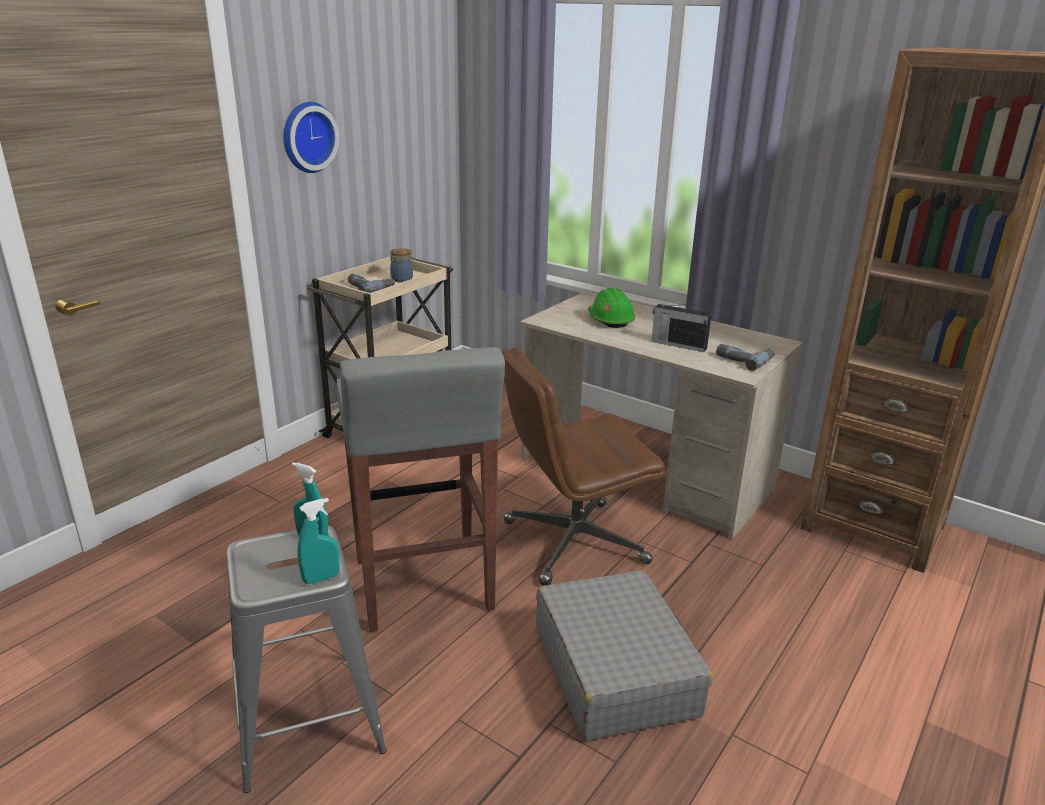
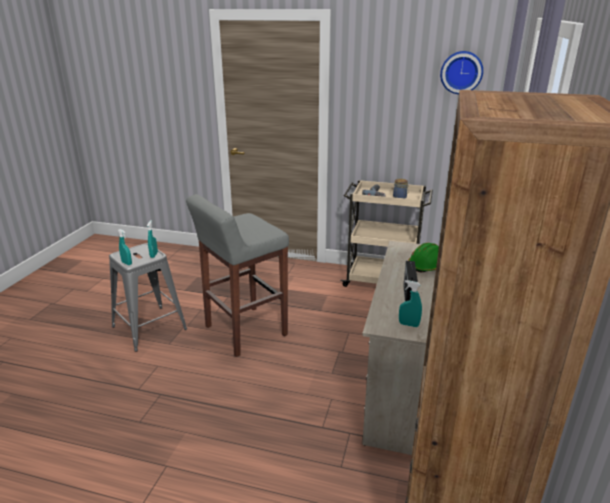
camera: 70 degrees right, 0 degrees up
wall clock [283,102,339,173] -> wall clock moved to [440,51,483,94]
brown office chair [501,347,665,586] -> none
grey suitcase [536,570,712,741] -> none
power drill [716,344,775,371] -> turquoise spray bottle [399,280,422,327]

